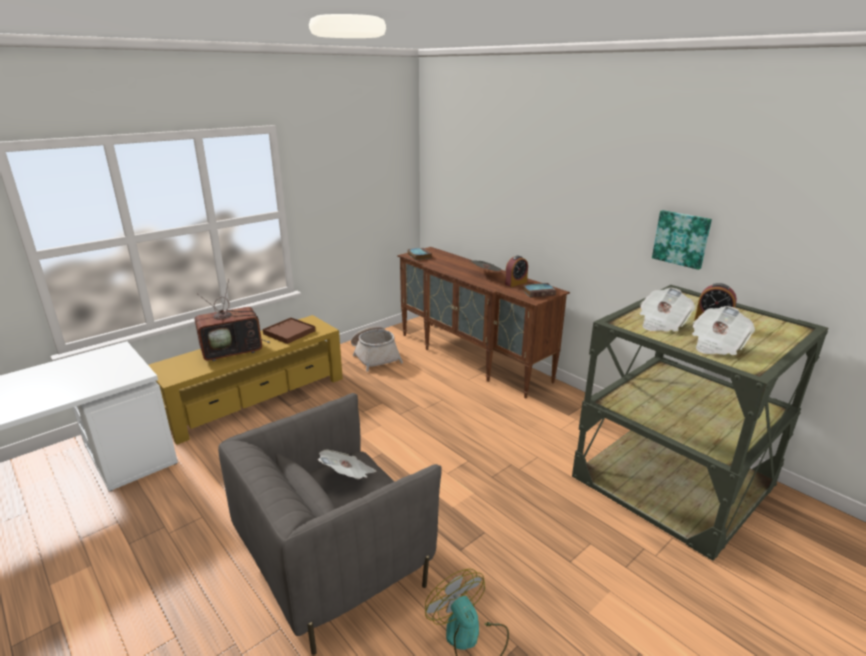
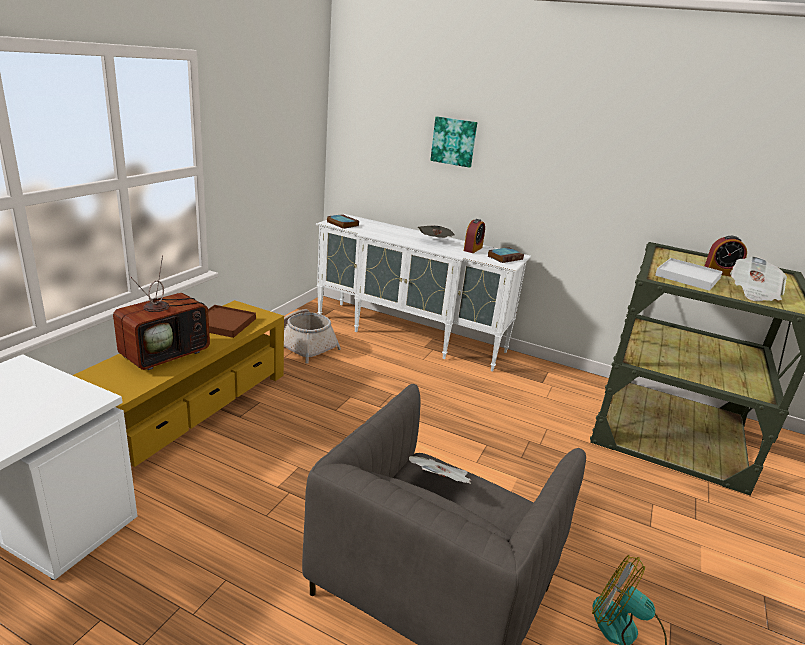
camera: 25 degrees left, 0 degrees up
brown cabinet [397,247,570,398] -> white cabinet [316,214,531,372]
newspaper [640,288,695,332] -> white tray [655,258,723,291]
picture [652,210,712,270] -> picture moved to [430,116,477,168]

